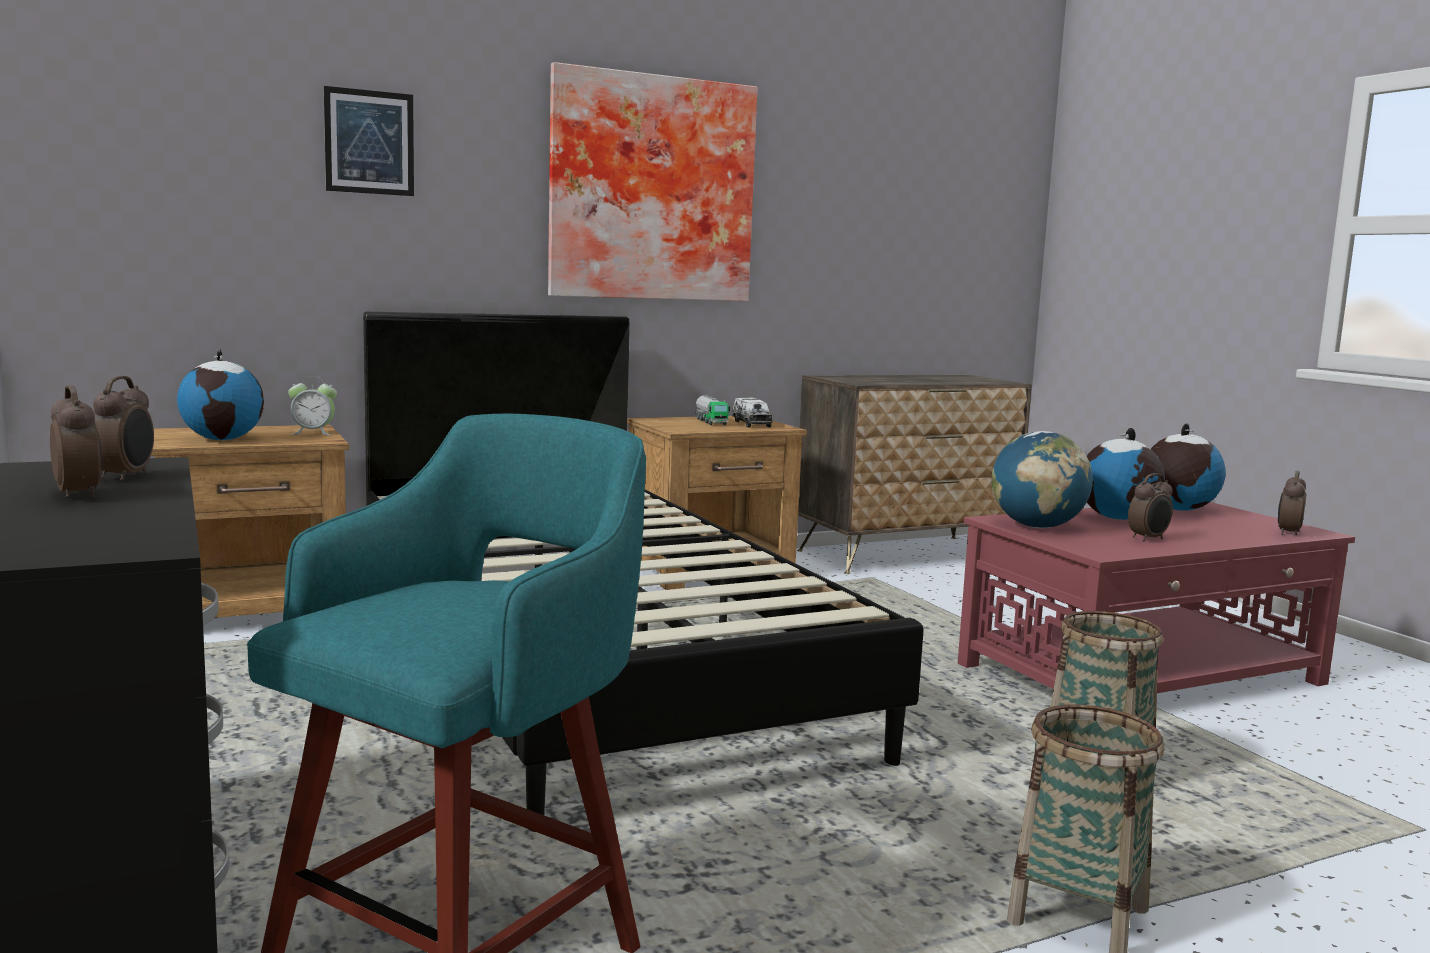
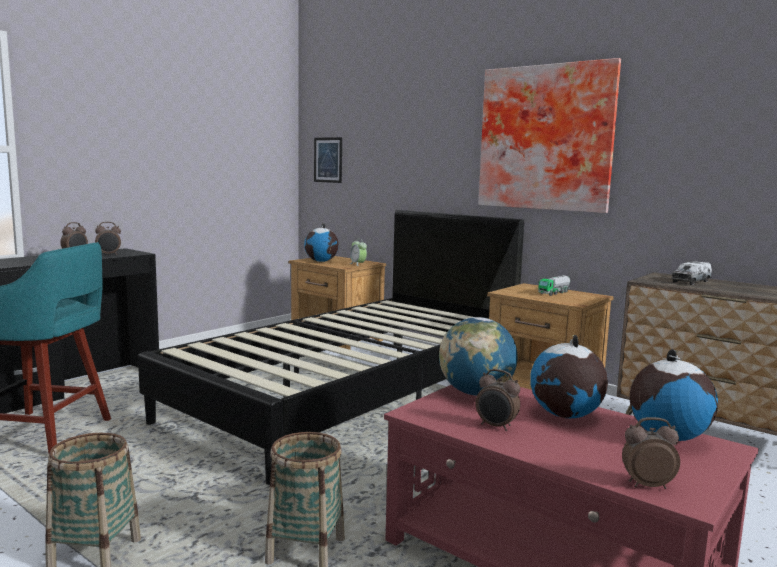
camera: 65 degrees right, 0 degrees up
picture [324,86,414,196] -> picture moved to [314,137,342,183]
toy truck [732,398,773,427] -> toy truck moved to [672,261,712,285]

